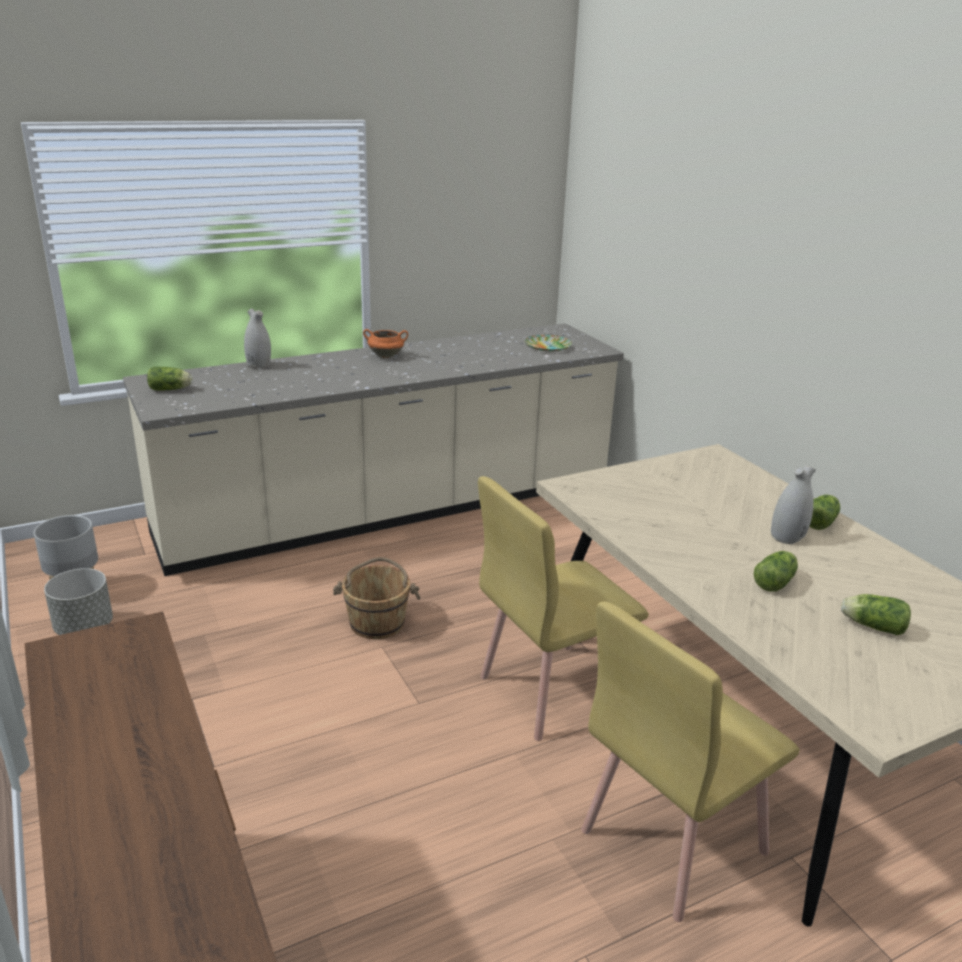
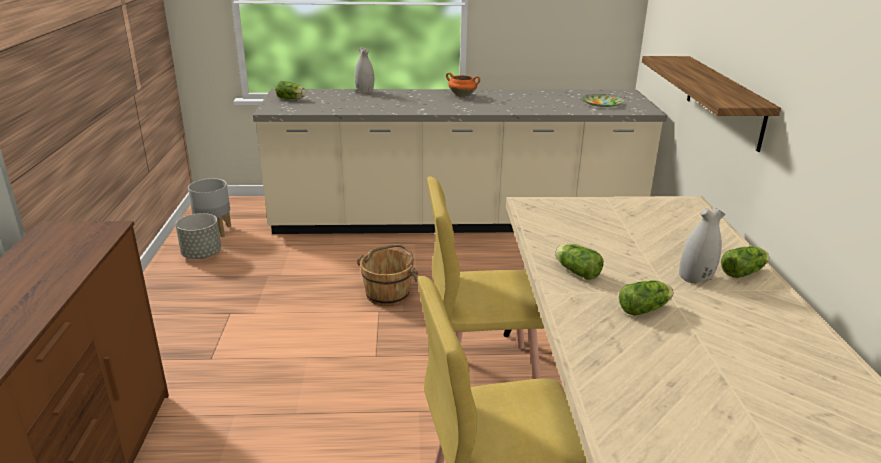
camera: 25 degrees right, 0 degrees up
lettuce [841,594,911,635] -> lettuce moved to [555,244,604,280]
none -> shelf [642,56,781,152]

